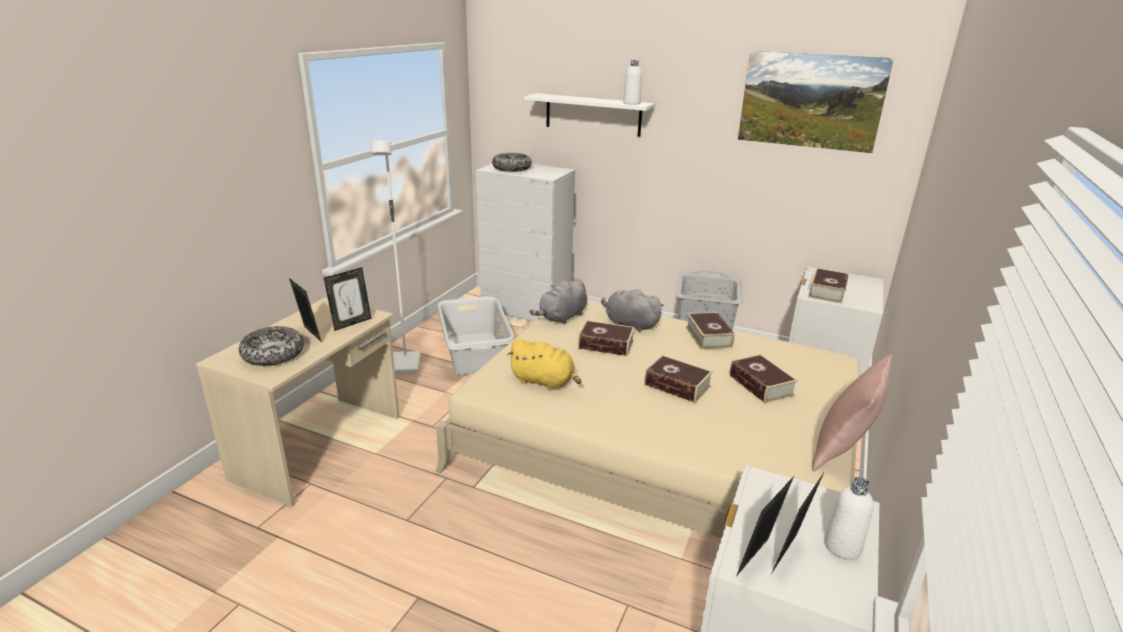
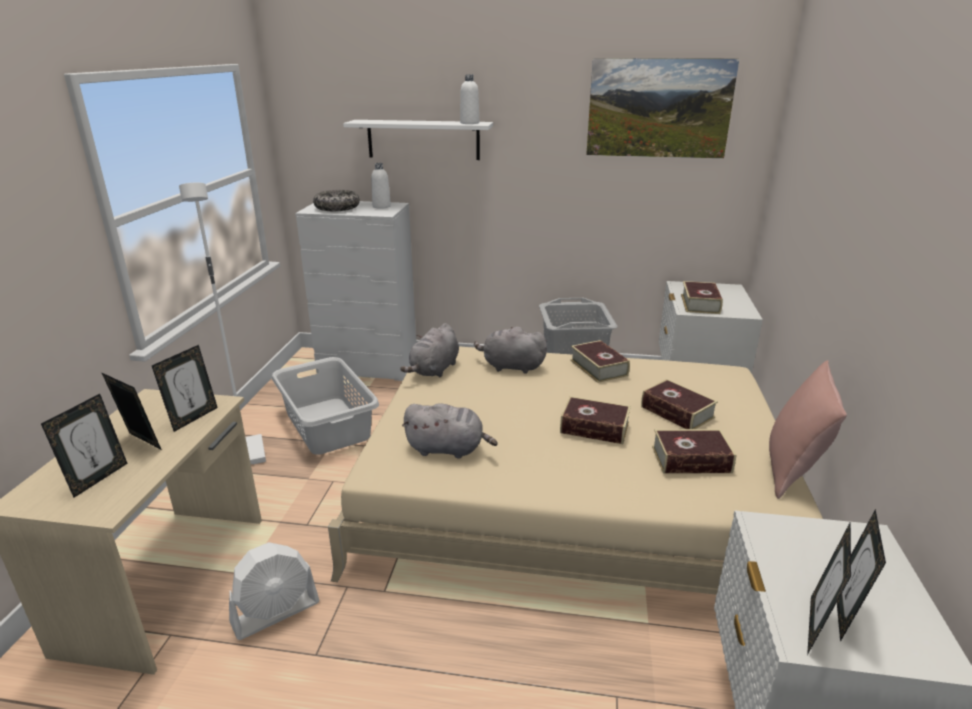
camera: 15 degrees left, 0 degrees up
bowl [239,326,304,366] -> picture frame [41,394,128,498]
yellow plush toy [507,339,581,390] -> grey plush toy [402,403,498,459]
book [578,320,635,356] -> book moved to [652,429,736,473]
white bottle [825,477,873,560] -> white bottle moved to [371,163,391,209]
none -> white fan [229,542,320,640]

